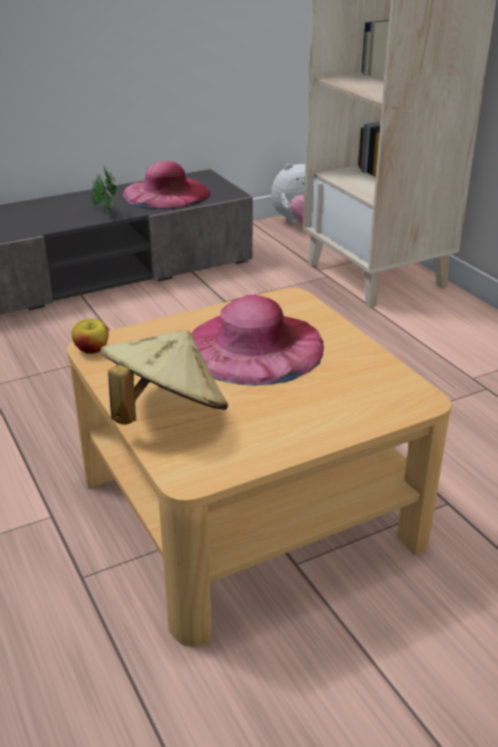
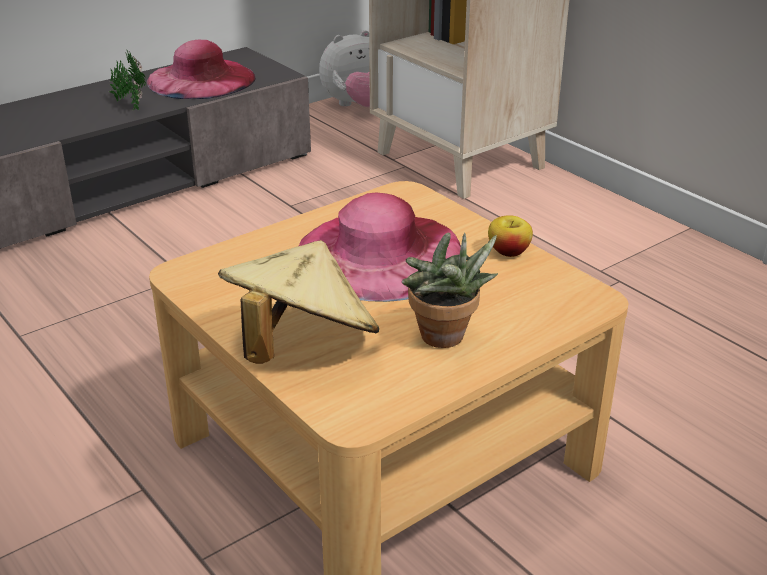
camera: 10 degrees left, 0 degrees up
apple [71,319,109,354] -> apple moved to [488,215,533,257]
none -> potted plant [402,232,498,348]

